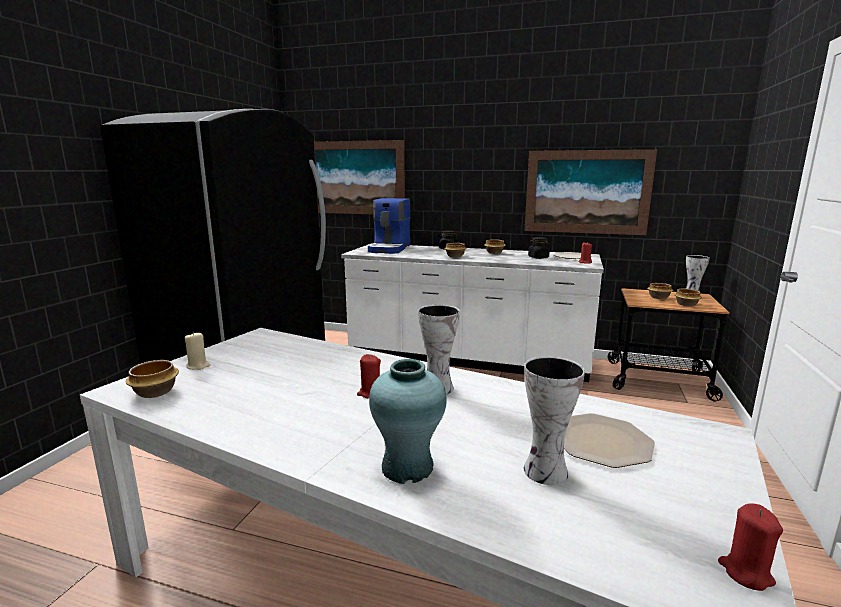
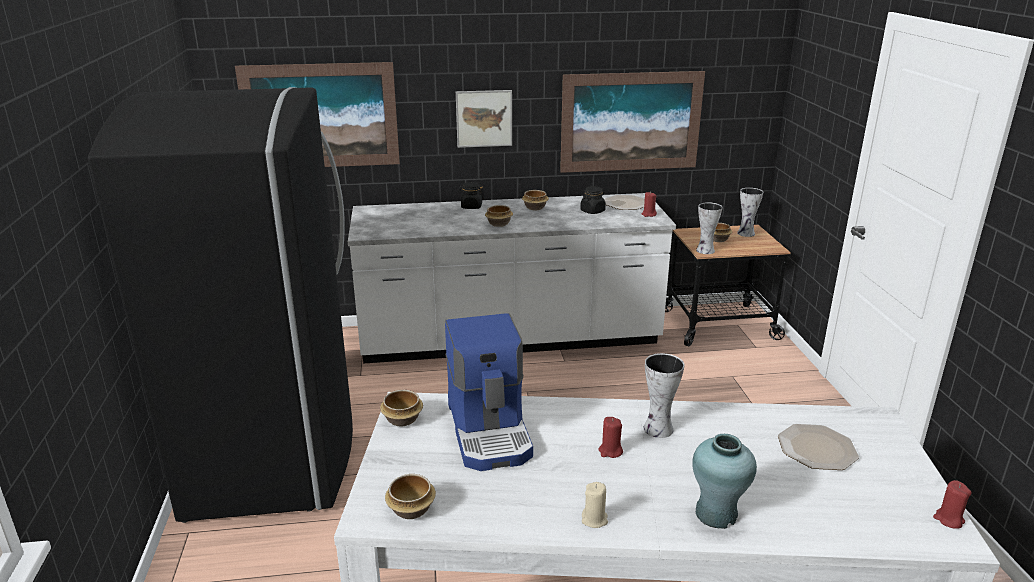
camera: 25 degrees left, 10 degrees up
beige candle [185,332,211,370] -> beige candle moved to [582,482,608,528]
coffee machine [368,198,411,254] -> coffee machine moved to [445,313,533,471]
vase [524,356,585,485] -> vase moved to [696,202,723,254]
bowl [674,288,702,307] -> bowl moved to [380,390,423,427]
none -> picture [456,90,512,148]

